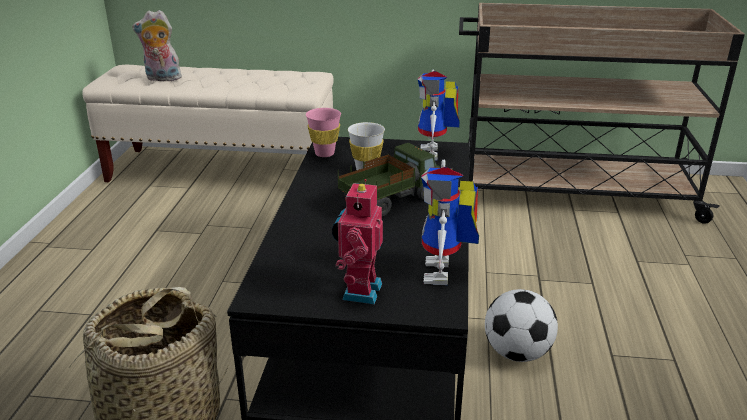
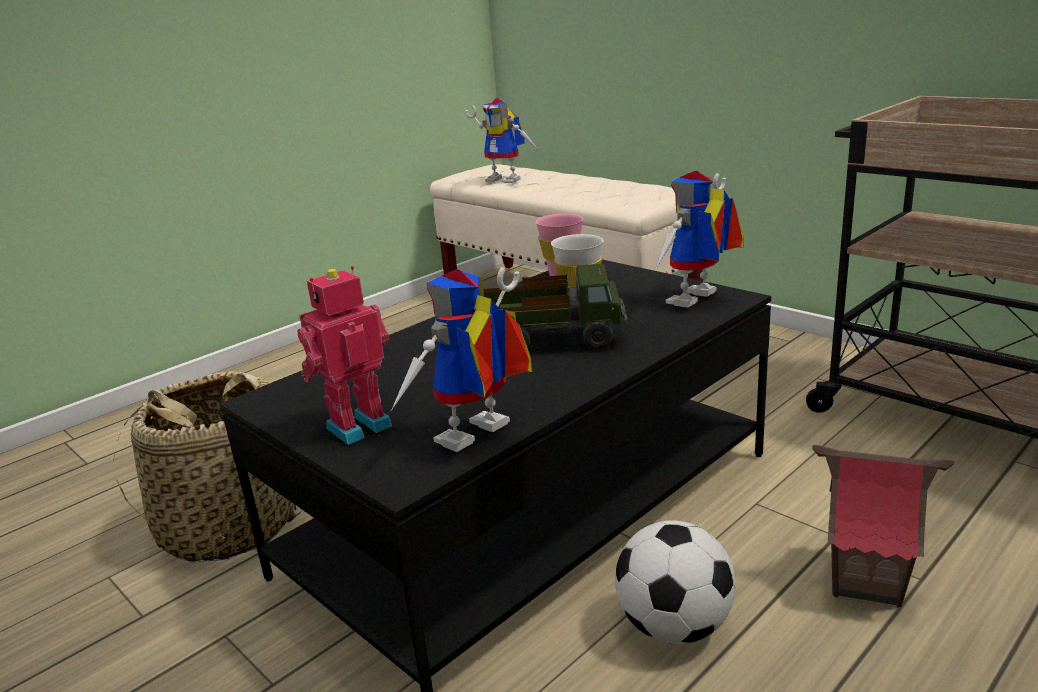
camera: 40 degrees right, 5 degrees down
plush toy [132,10,182,81] -> toy robot [465,98,538,183]
none -> toy house [812,445,954,608]

